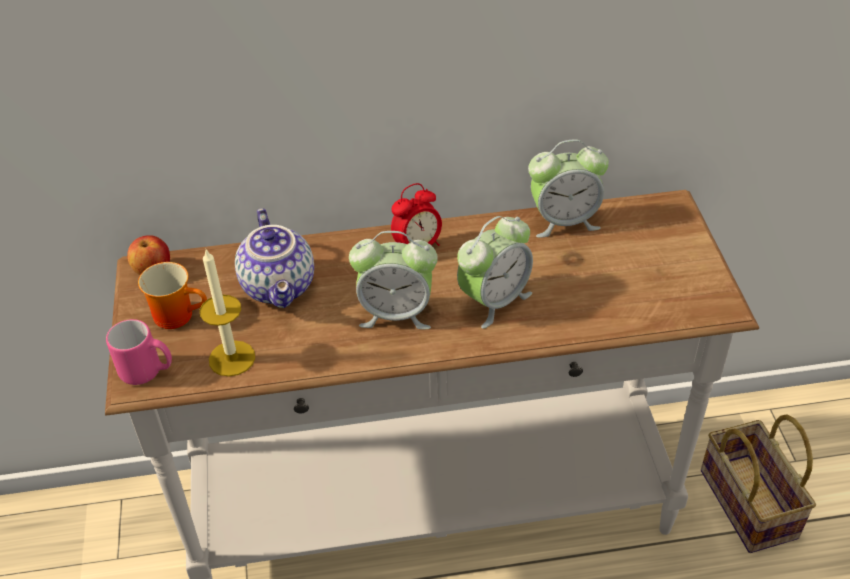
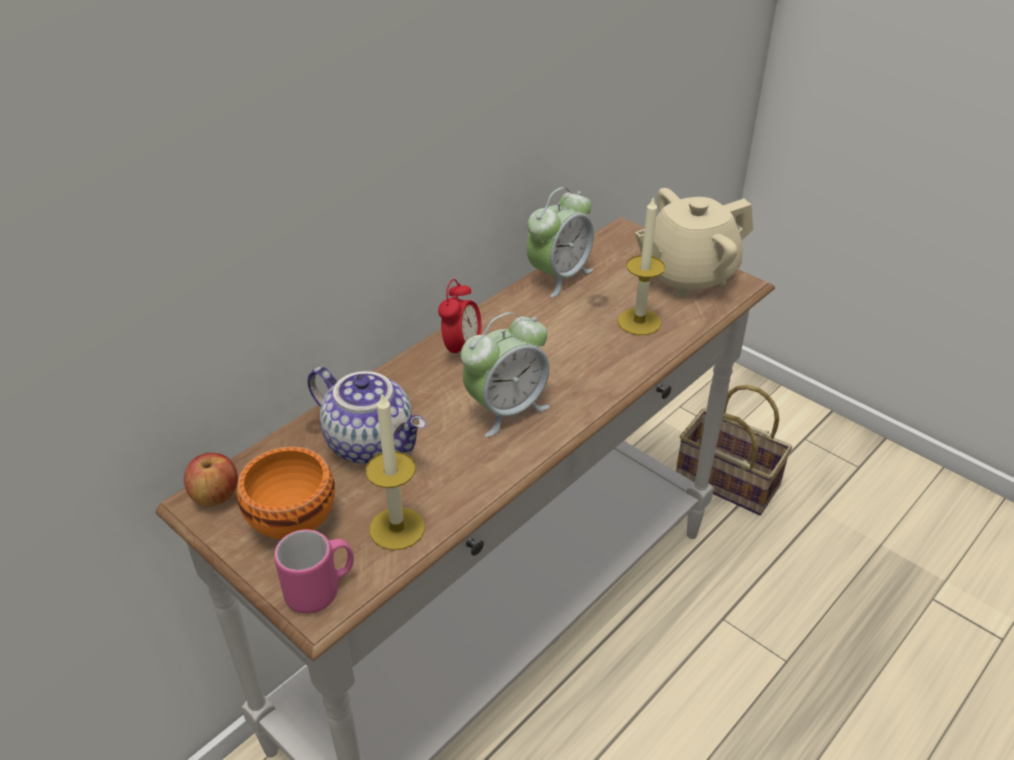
camera: 40 degrees left, 5 degrees down
mug [138,262,207,329] -> orange bowl [237,446,335,539]
alarm clock [457,216,533,329] -> none
none -> candle [617,196,665,335]
none -> beige teapot [635,188,753,297]

